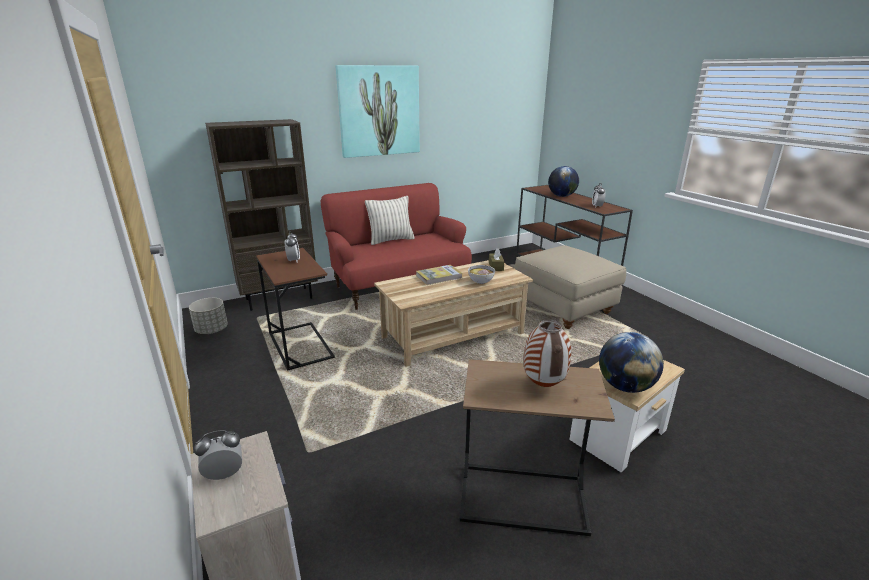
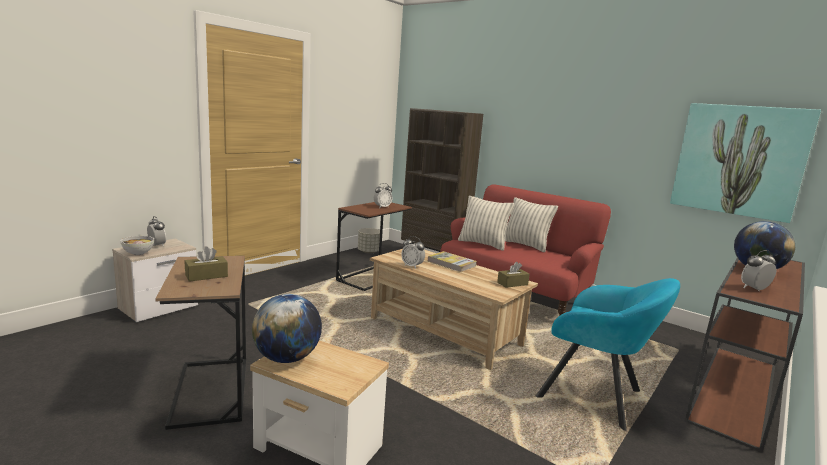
camera: 65 degrees right, 10 degrees down
picture [336,65,420,158] -> picture moved to [670,103,821,223]
bowl [468,265,495,284] -> bowl moved to [120,236,154,255]
beige ottoman [515,245,626,329] -> turquoise armchair [536,278,680,431]
vase [523,320,571,387] -> brown tissue box [185,246,228,282]
none -> alarm clock [401,236,425,269]
none -> pillow [458,196,515,251]

